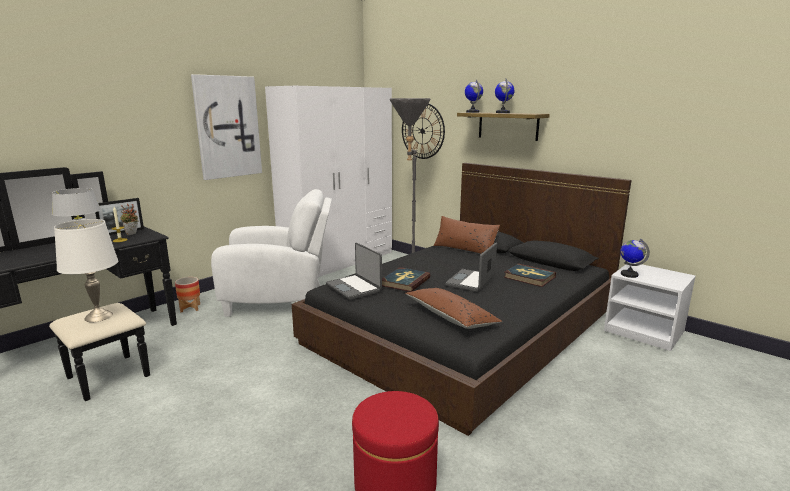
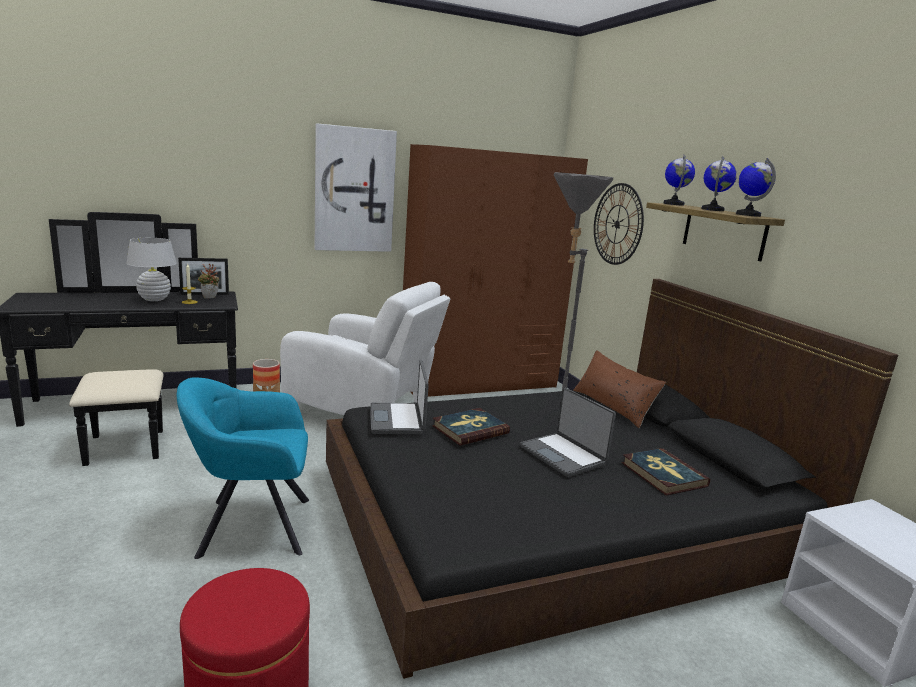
camera: 25 degrees right, 0 degrees up
white table lamp [54,219,118,322] -> none
white wardrobe [265,86,392,277] -> brown wardrobe [403,144,588,397]
brown pillow [405,288,502,329] -> none
laptop [445,243,497,292] -> laptop turned 90 degrees counterclockwise [520,388,616,477]
globe [620,239,650,278] -> globe moved to [736,158,776,217]
none -> turquoise armchair [177,377,309,559]

